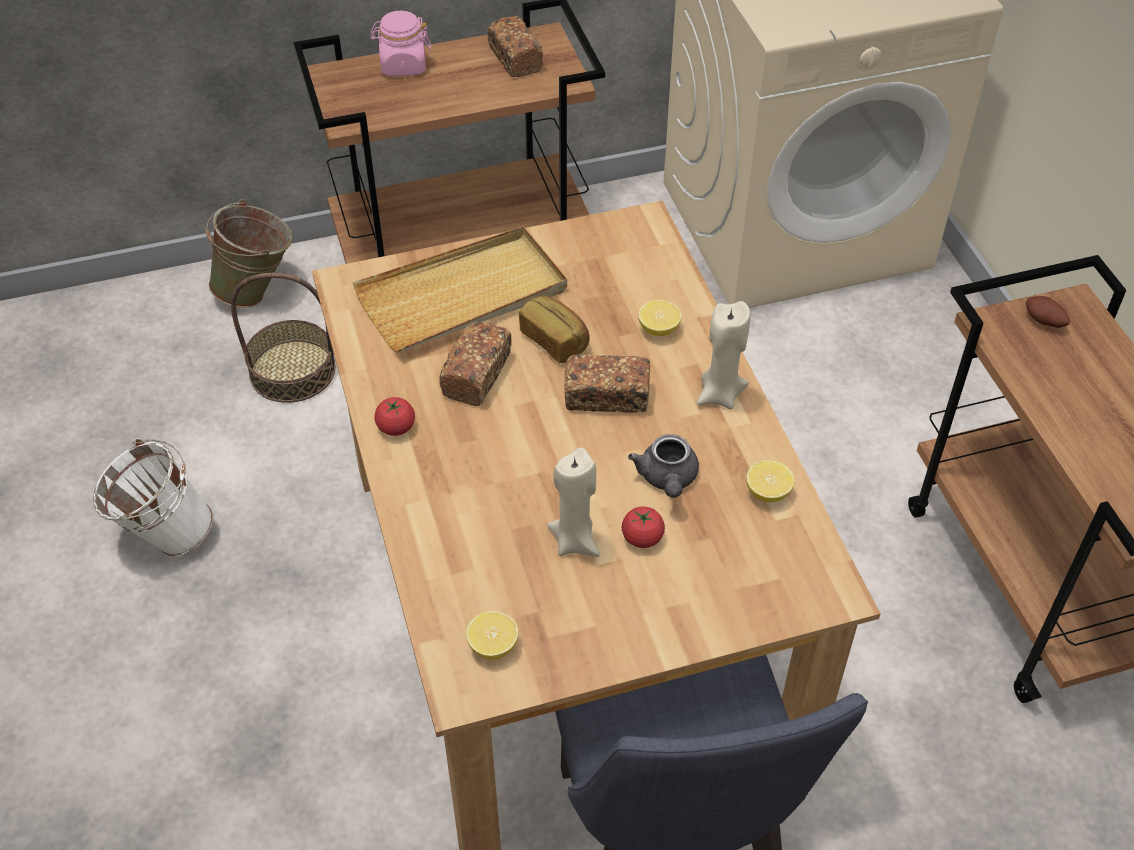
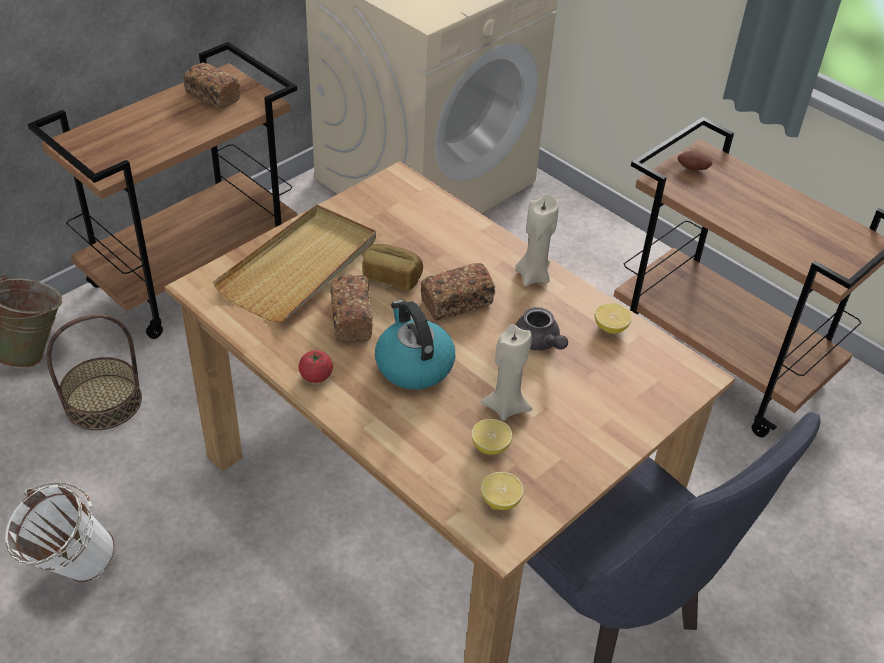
camera: 30 degrees left, 5 degrees down
pink jar [370,11,431,76] -> none
tomato [622,506,665,548] -> none
lemon [638,300,682,336] -> lemon moved to [472,419,512,455]
none -> kettle [375,300,455,389]

